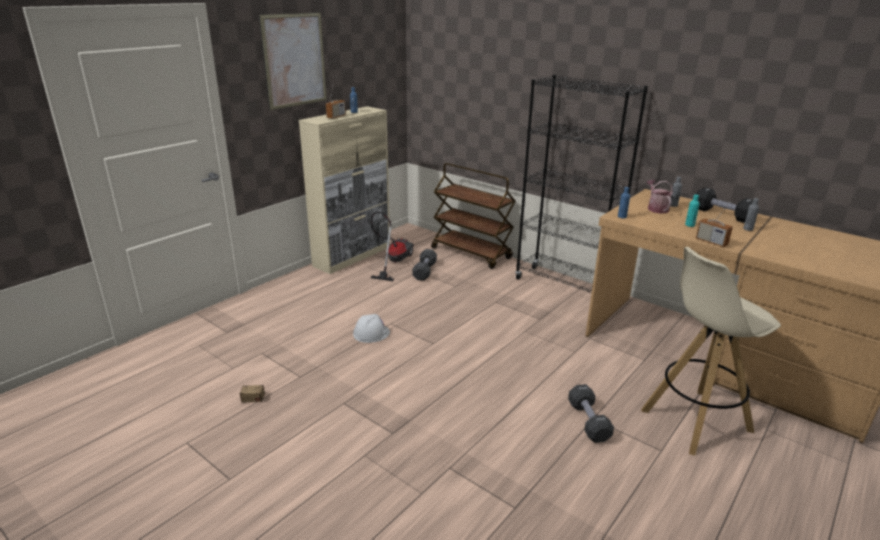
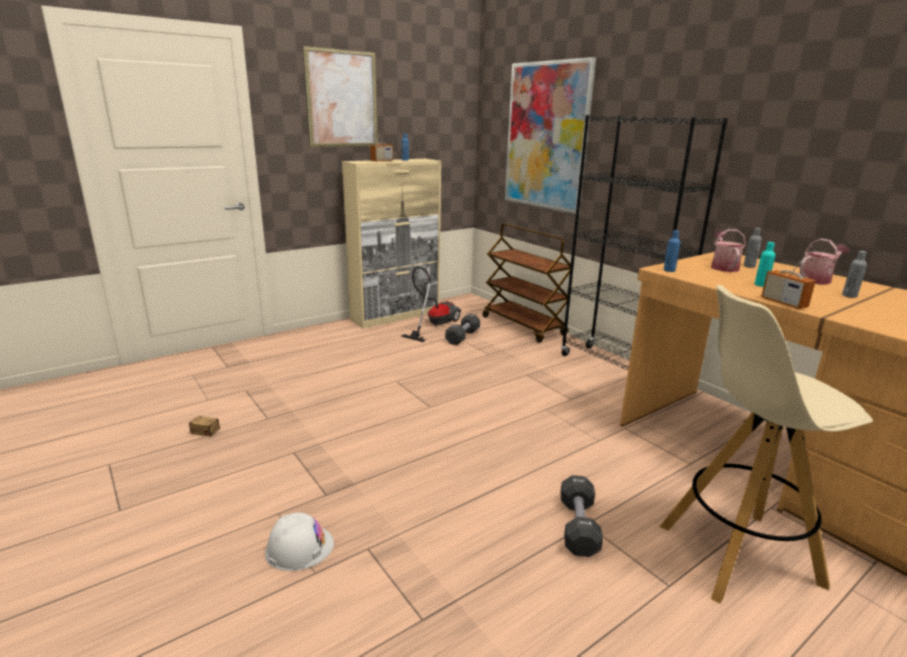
camera: 15 degrees right, 5 degrees down
white hard hat [353,314,390,343] -> white hard hat moved to [265,513,334,571]
black dumbbell [696,187,753,223] -> watering can [799,238,850,285]
none -> picture [505,57,596,214]

